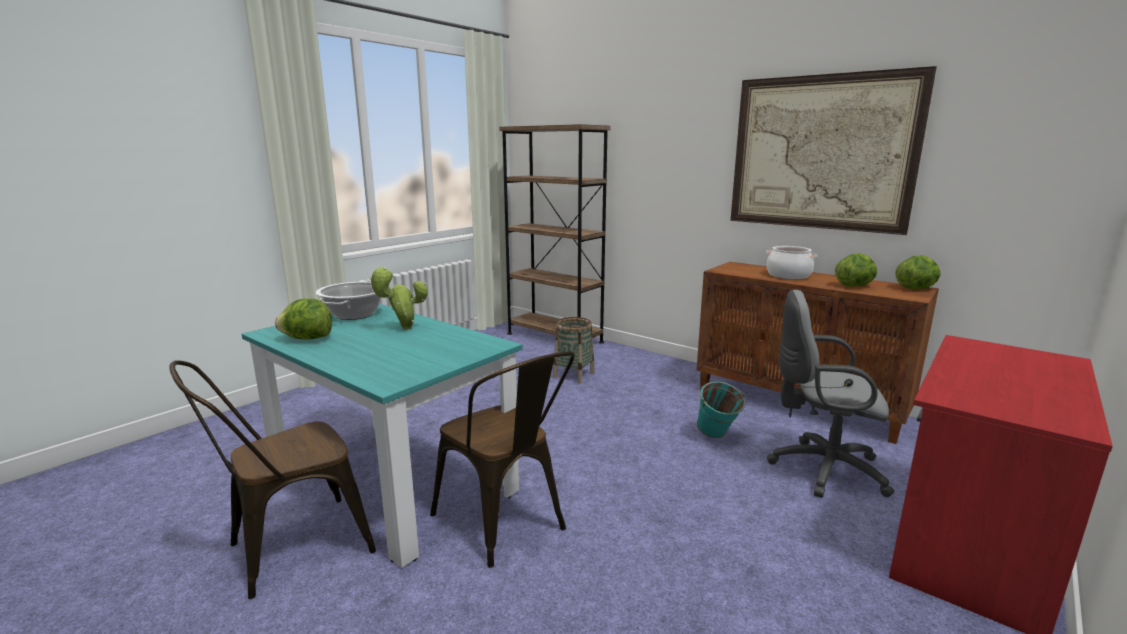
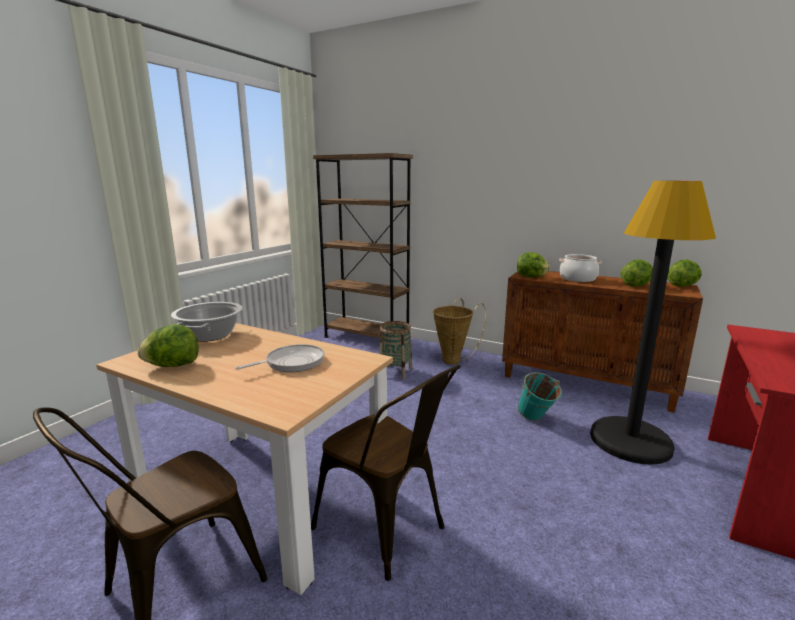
camera: 10 degrees left, 0 degrees up
turquoise dining table [242,303,522,568] -> beige dining table [96,323,393,595]
potted plant [369,267,428,330] -> none
picture [730,66,937,235] -> none
grey office chair [767,290,894,498] -> black floor lamp [590,181,716,465]
none -> frying pan [235,344,324,372]
none -> basket [433,298,486,365]
none -> lettuce [517,252,550,277]

